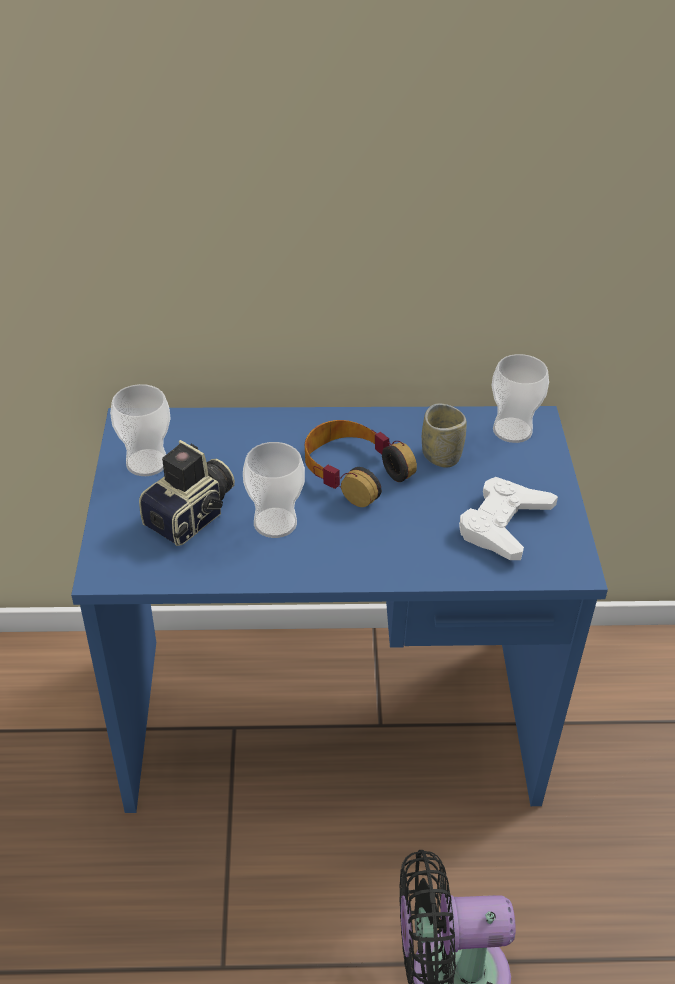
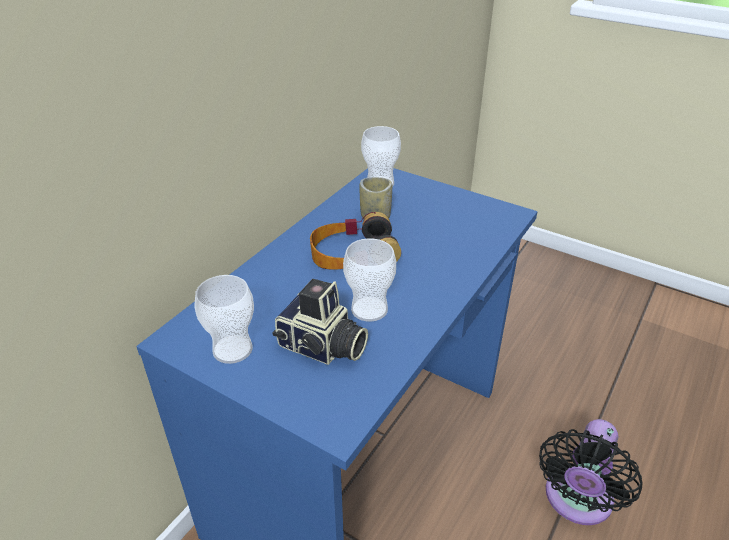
camera: 55 degrees left, 5 degrees down
camera [139,440,235,546] -> camera turned 135 degrees clockwise [272,279,368,365]
white game controller [459,477,558,560] -> none

